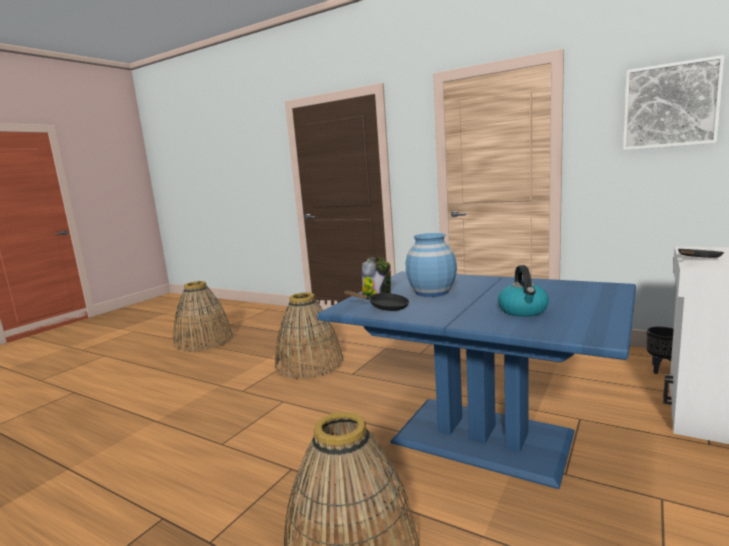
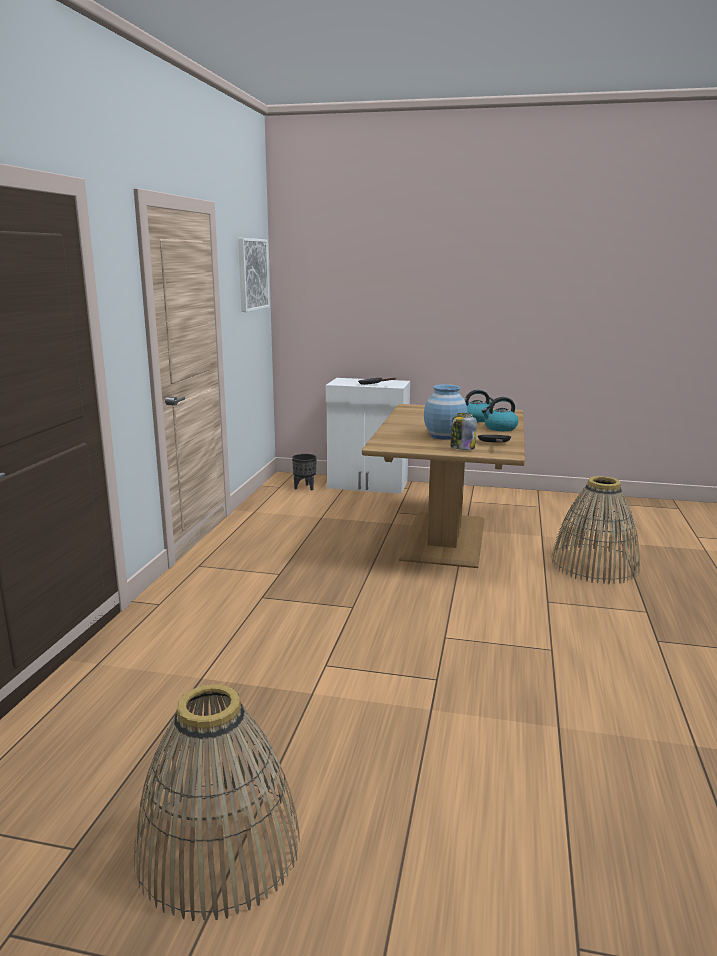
camera: 110 degrees left, 5 degrees up
basket [275,292,343,379] -> none
blue dining table [318,271,636,489] -> brown dining table [362,404,525,568]
none -> kettle [482,397,518,431]

